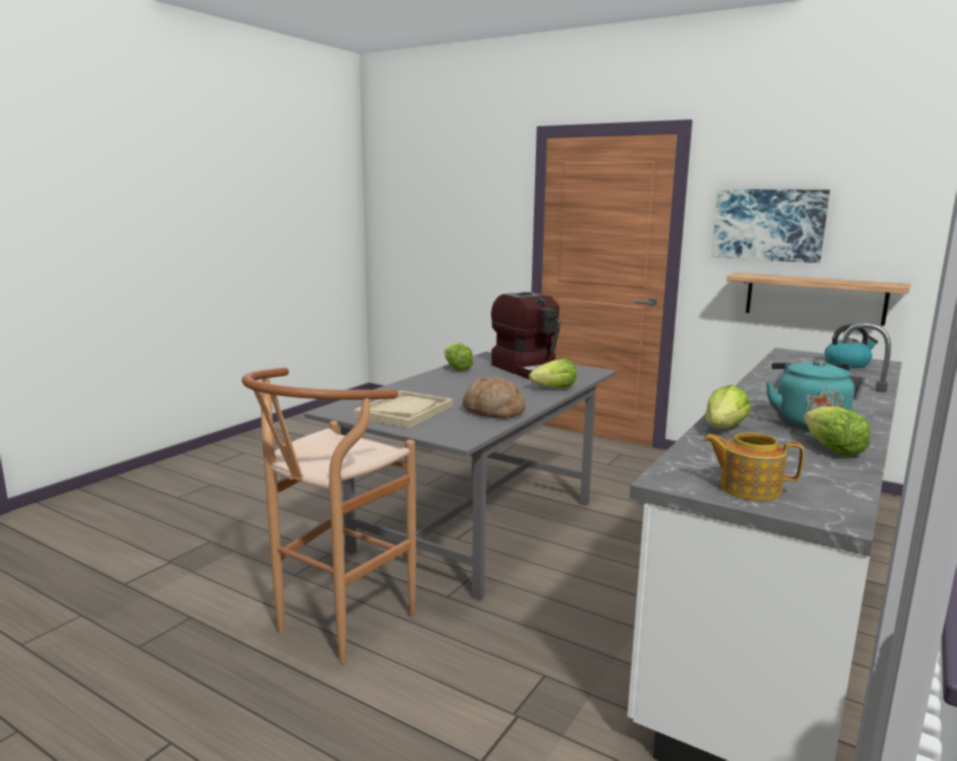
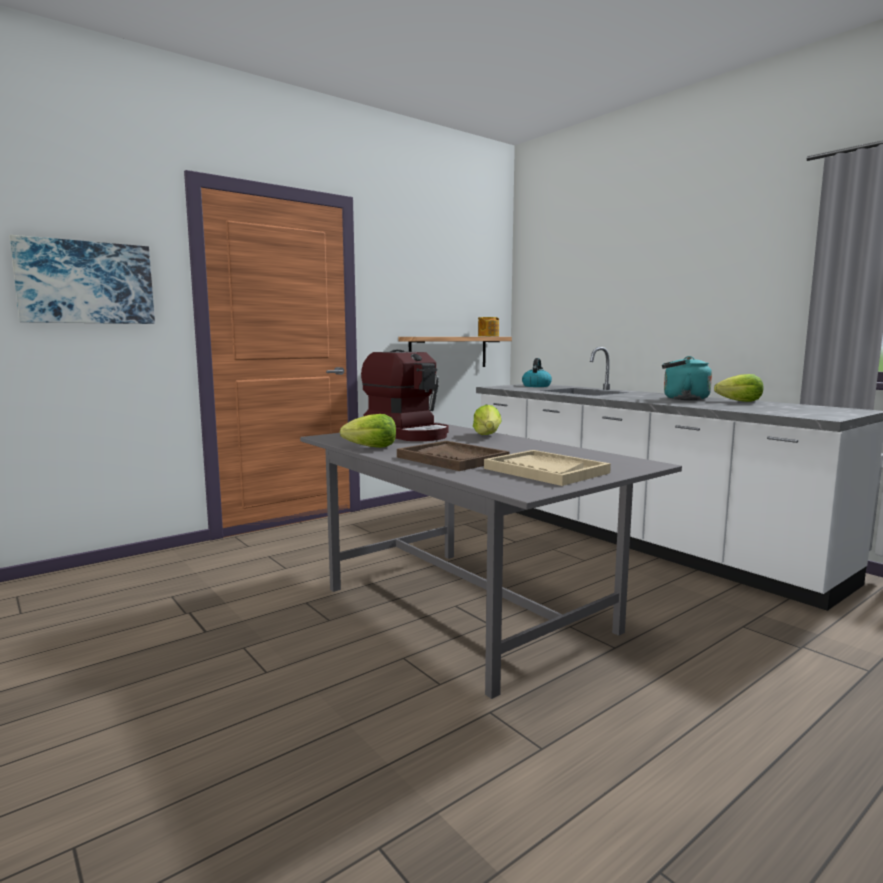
camera: 70 degrees left, 5 degrees down
brown stool [242,367,416,664] -> none
bread [462,376,526,418] -> none
coffee machine [491,292,561,379] -> coffee machine turned 60 degrees clockwise [361,350,449,441]
teapot [704,432,804,501] -> teapot moved to [478,317,499,337]
lettuce [705,385,751,428] -> none
picture [712,189,830,263] -> picture moved to [9,235,155,324]
none -> brown tray [397,441,509,471]

